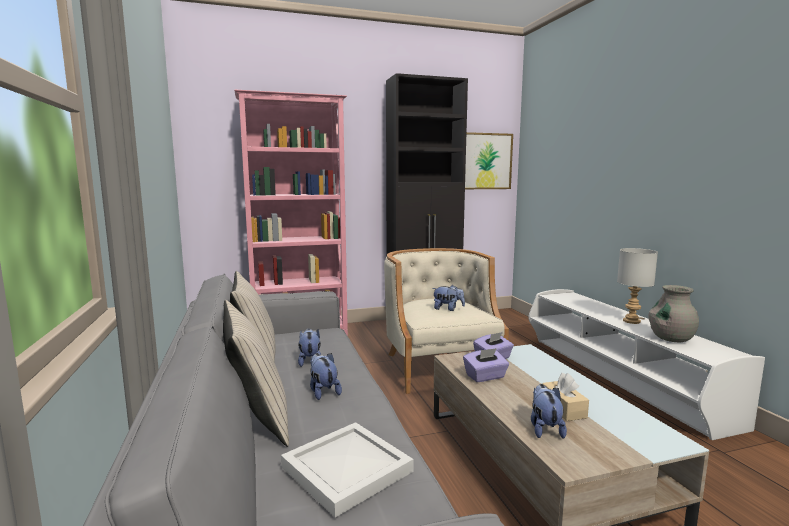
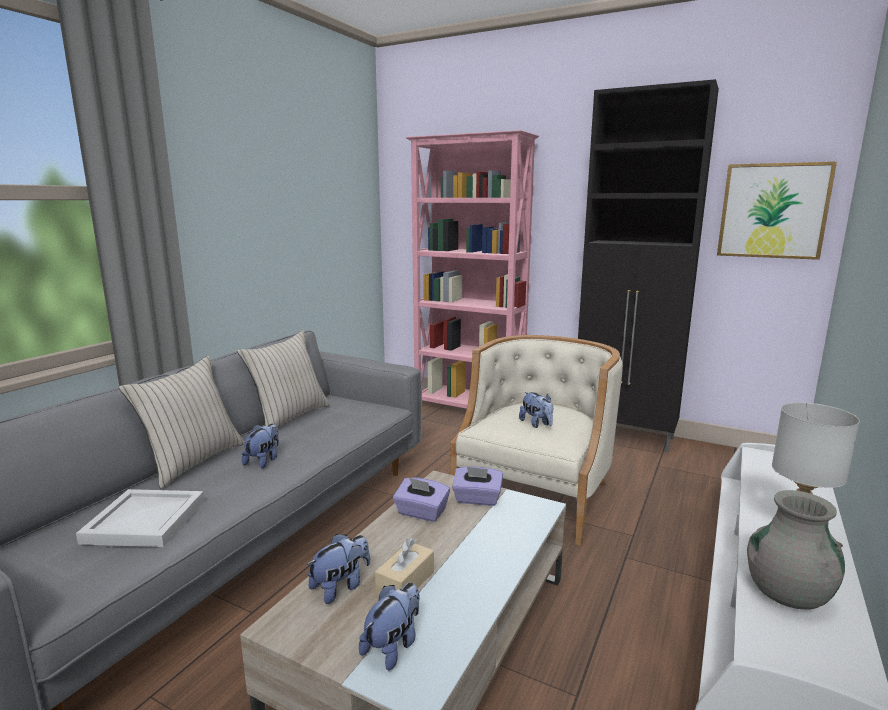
camera: 45 degrees right, 5 degrees up
plush toy [298,328,321,367] -> plush toy moved to [359,583,420,670]

